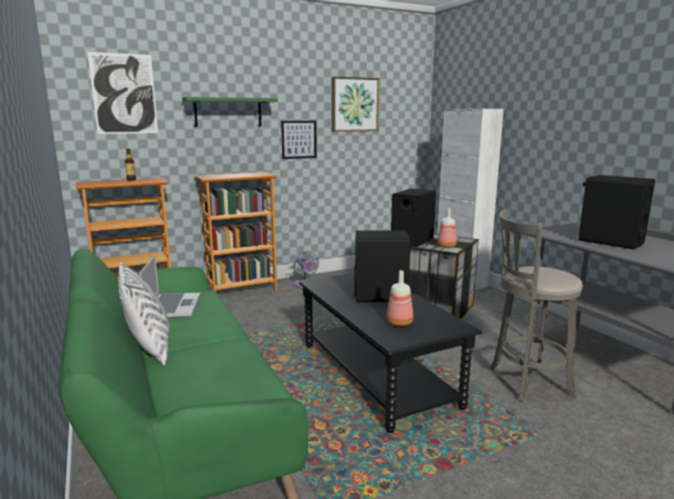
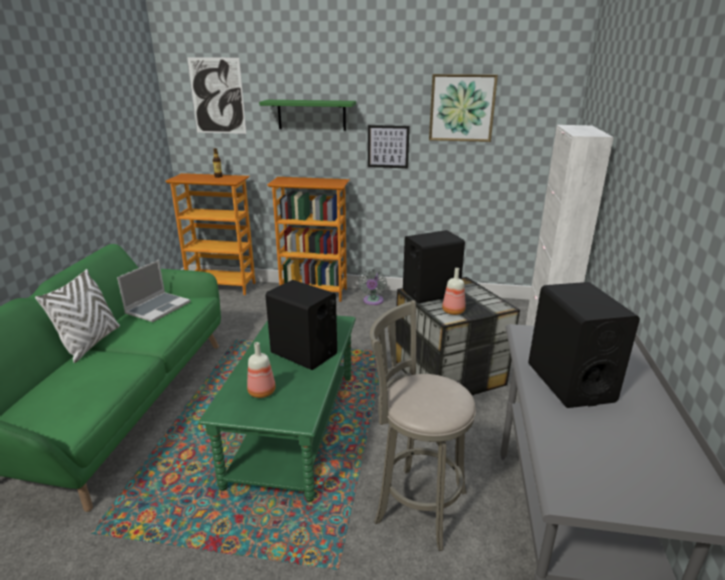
camera: 35 degrees right, 10 degrees up
black coffee table [299,273,482,433] -> green coffee table [198,316,356,502]

